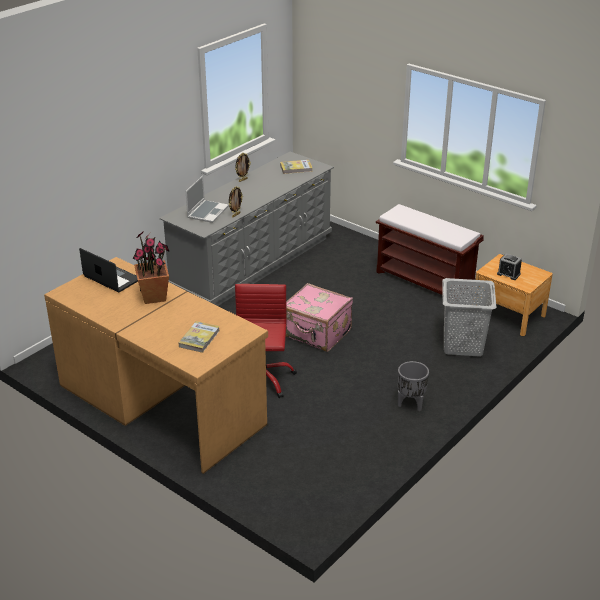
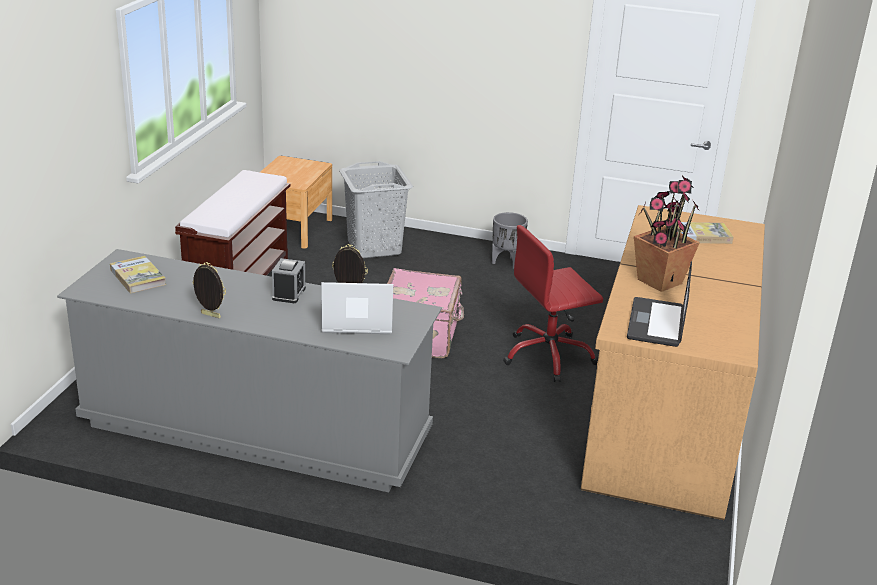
camera: 115 degrees left, 5 degrees down
alarm clock [497,253,522,280] -> alarm clock moved to [272,258,306,303]

